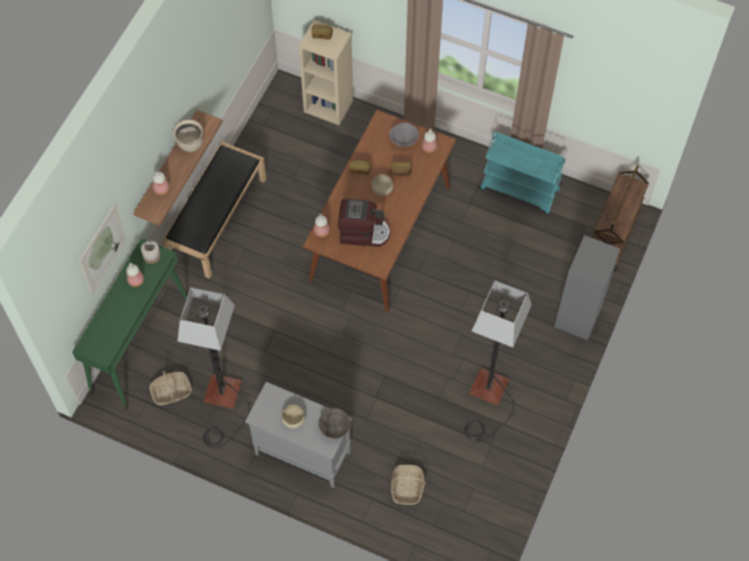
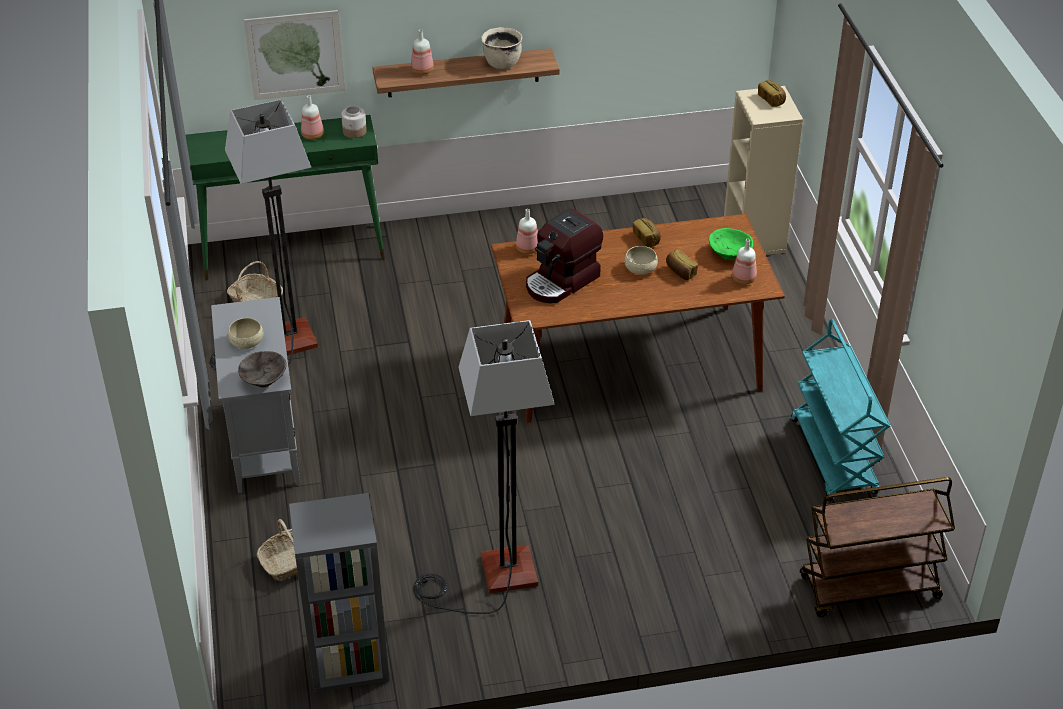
camera: 55 degrees right, 20 degrees down
black bench [162,141,266,279] -> none
coffee machine [338,199,390,247] -> coffee machine turned 75 degrees clockwise [526,209,603,303]
grey bowl [389,123,419,147] -> green bowl [709,228,753,260]
grey bookcase [554,235,620,340] -> grey bookcase moved to [289,493,390,692]

